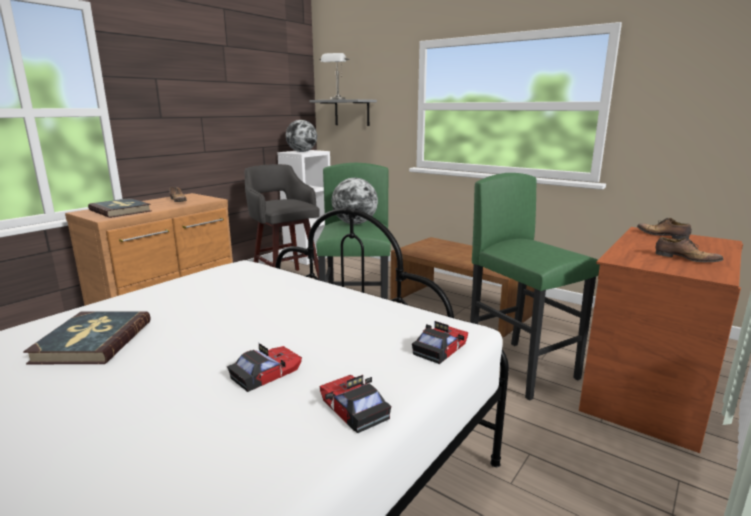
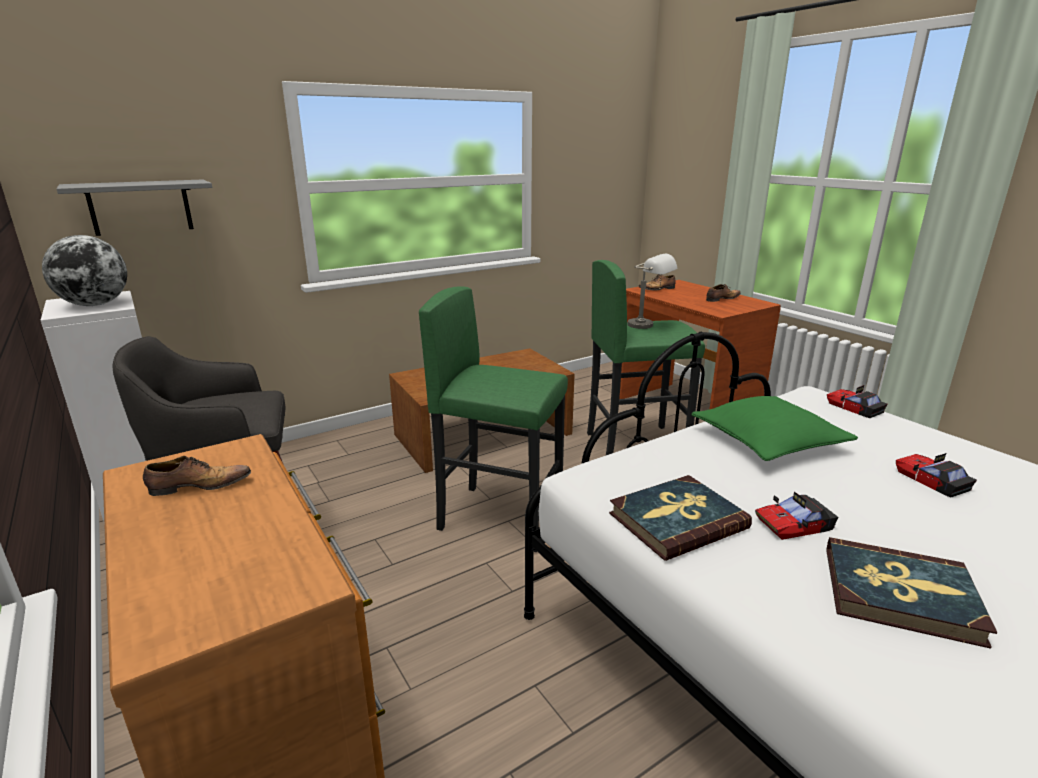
camera: 70 degrees left, 5 degrees up
book [88,198,151,218] -> book moved to [609,475,752,561]
toy car [319,375,391,433] -> toy car moved to [755,491,839,540]
grey table lamp [320,53,350,100] -> grey table lamp moved to [628,254,677,329]
globe [332,178,378,224] -> none
none -> green pillow [691,396,858,461]

